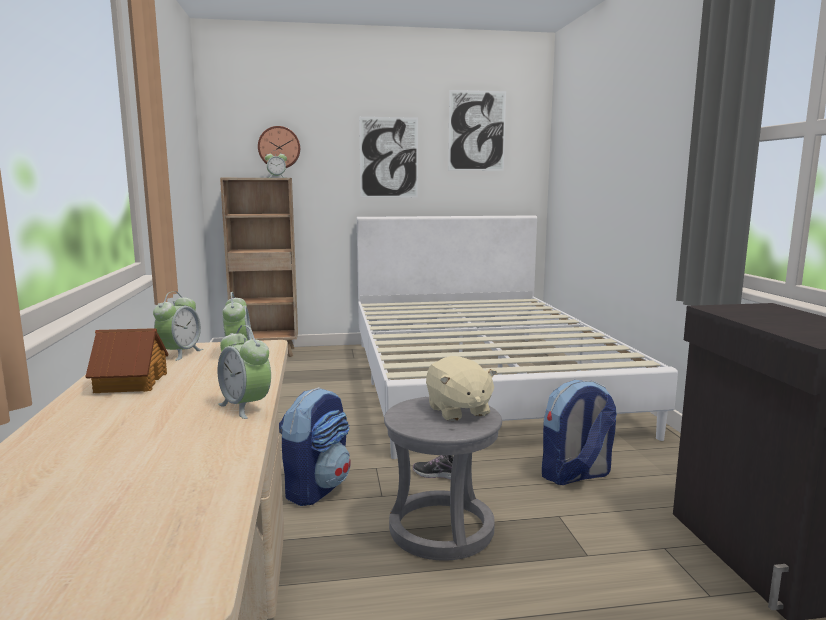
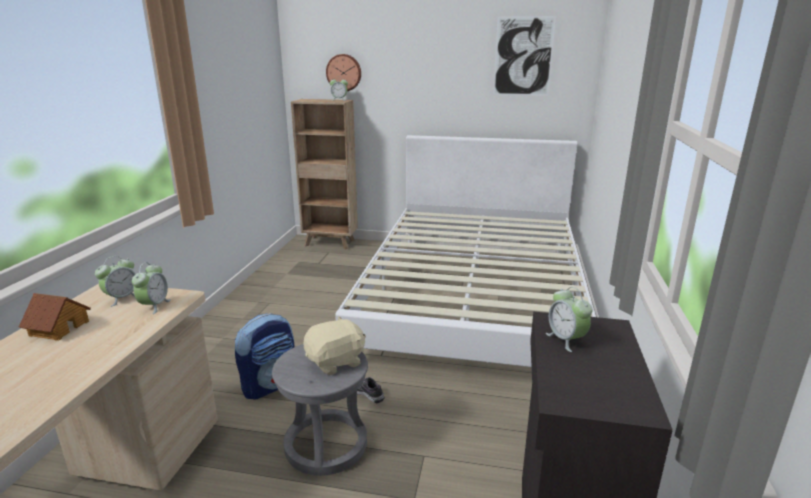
camera: 20 degrees right, 10 degrees up
alarm clock [218,325,271,419] -> alarm clock moved to [546,287,592,352]
picture [359,117,418,198] -> none
beige plush toy [426,356,497,421] -> beige plush toy turned 120 degrees counterclockwise [303,316,366,375]
backpack [542,380,617,485] -> none

